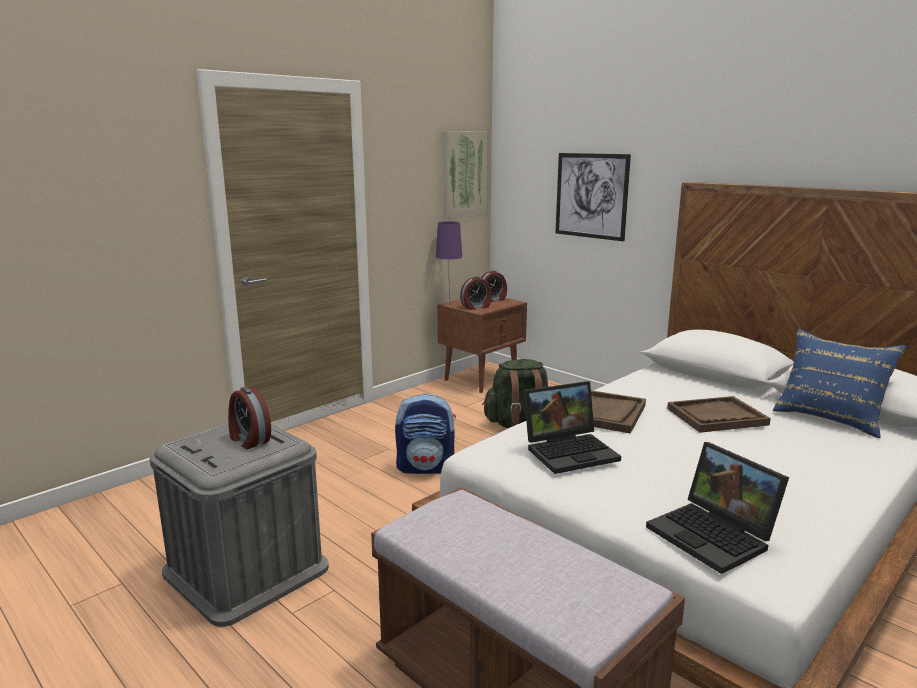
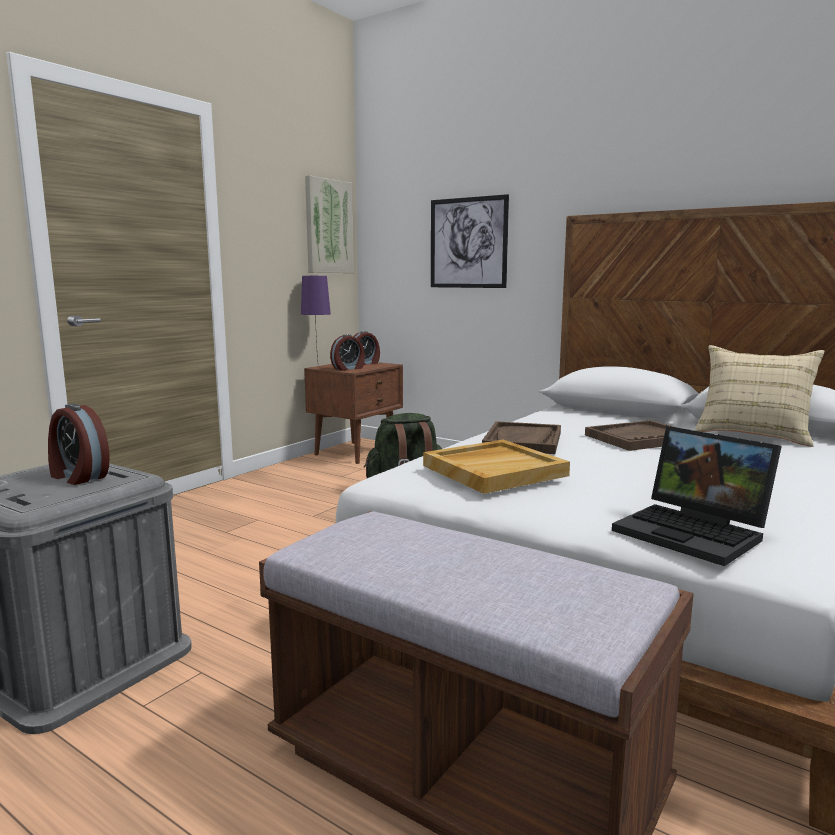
camera: 10 degrees left, 5 degrees down
backpack [395,393,456,474] -> none
laptop [524,381,621,474] -> beige tray [423,440,570,494]
blue pillow [773,329,906,438] -> beige pillow [695,345,825,447]

